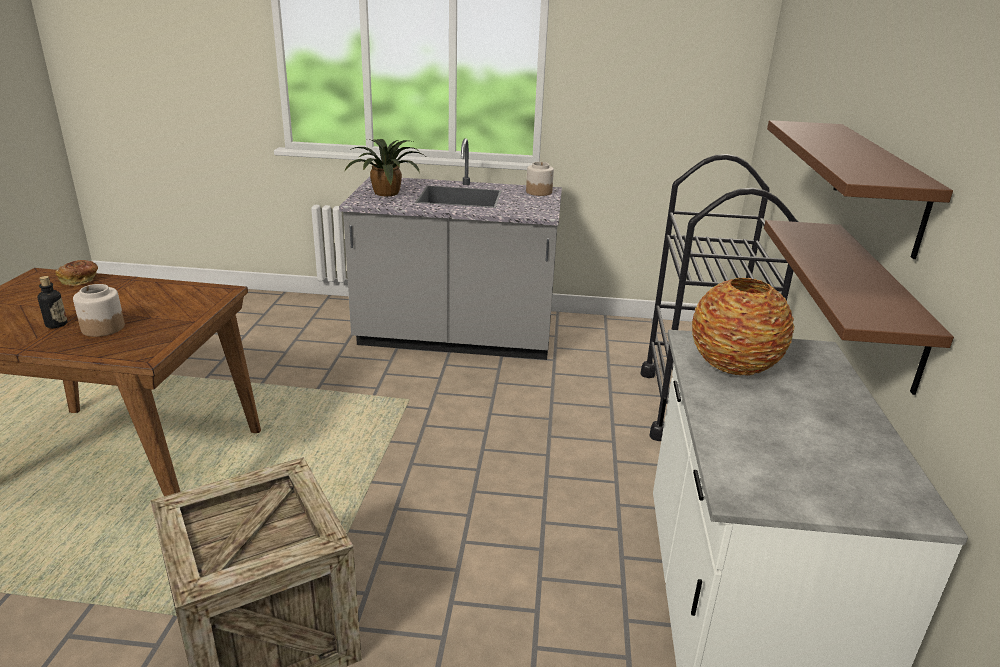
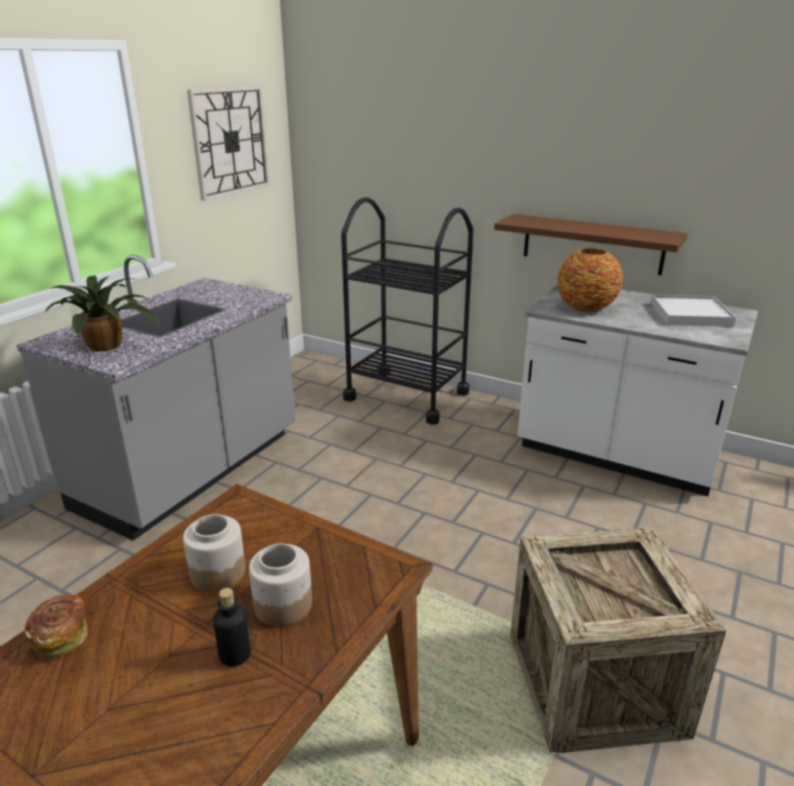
camera: 65 degrees left, 0 degrees up
jar [526,162,554,196] -> jar moved to [183,514,246,592]
brown shelf [767,120,953,259] -> none
none -> wall clock [187,86,270,201]
none -> white tray [651,295,736,327]

